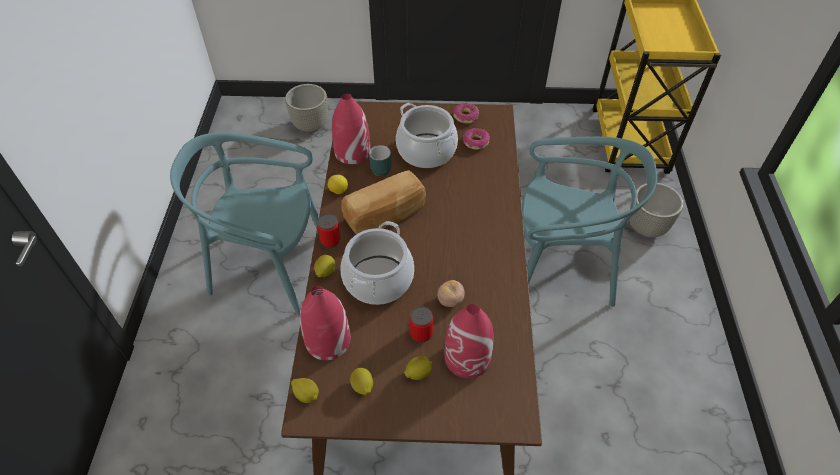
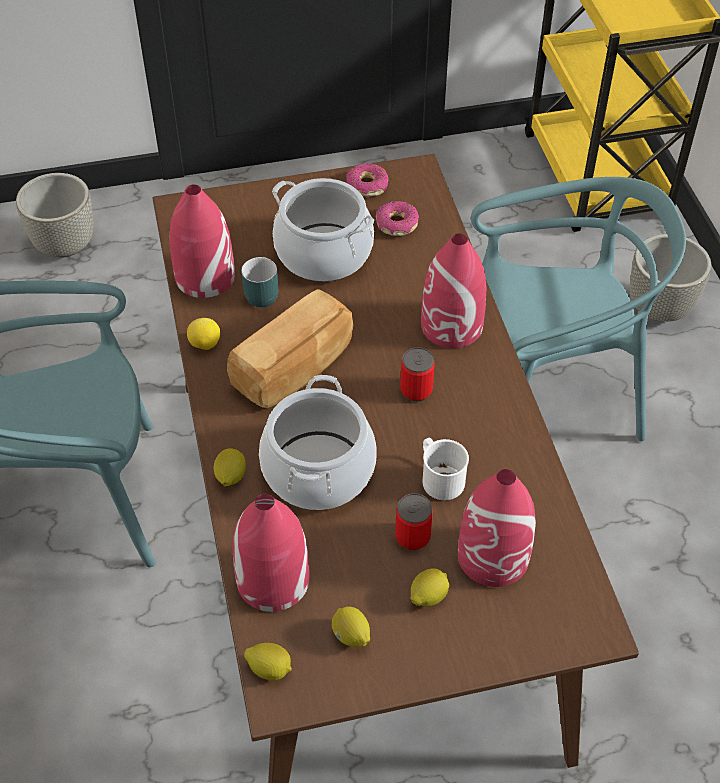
camera: 15 degrees left, 0 degrees up
can [317,214,340,248] -> can moved to [400,347,435,402]
tomato [437,280,465,307] -> white mug [422,437,469,500]
none -> red vase [421,234,486,348]

